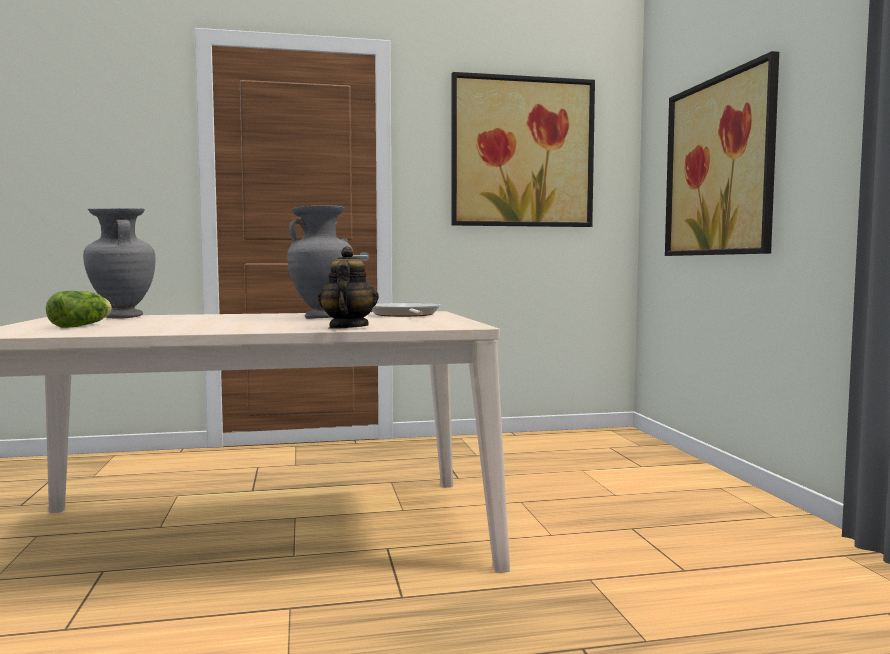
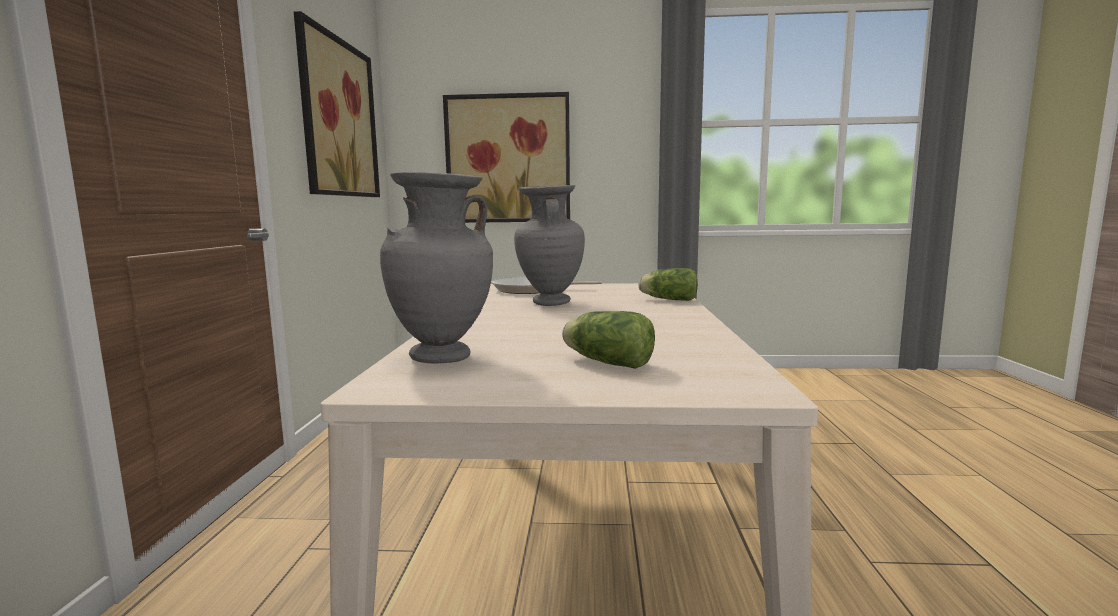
camera: 75 degrees left, 5 degrees up
teapot [318,246,379,329] -> lettuce [638,268,698,301]

